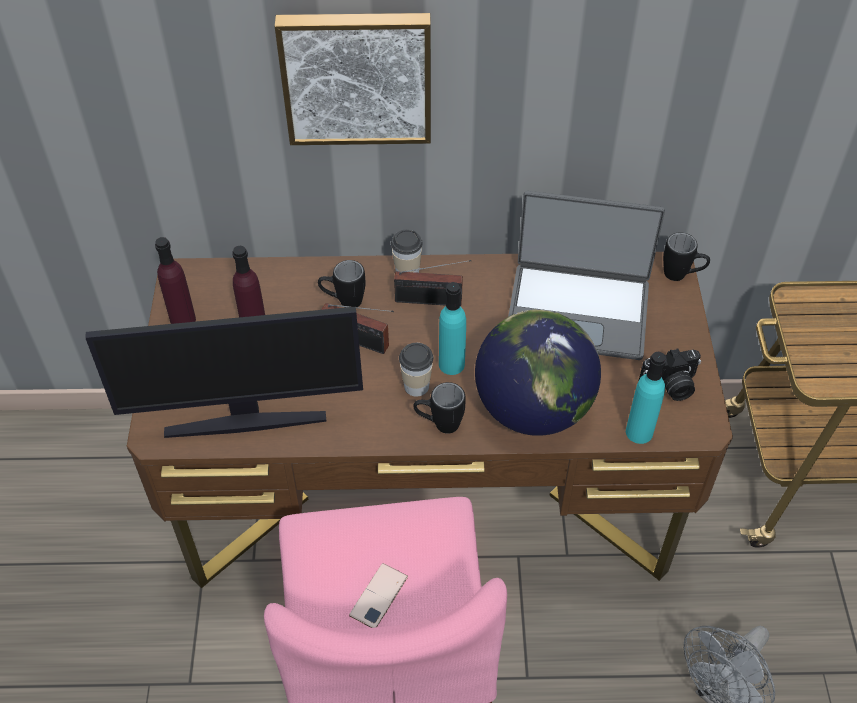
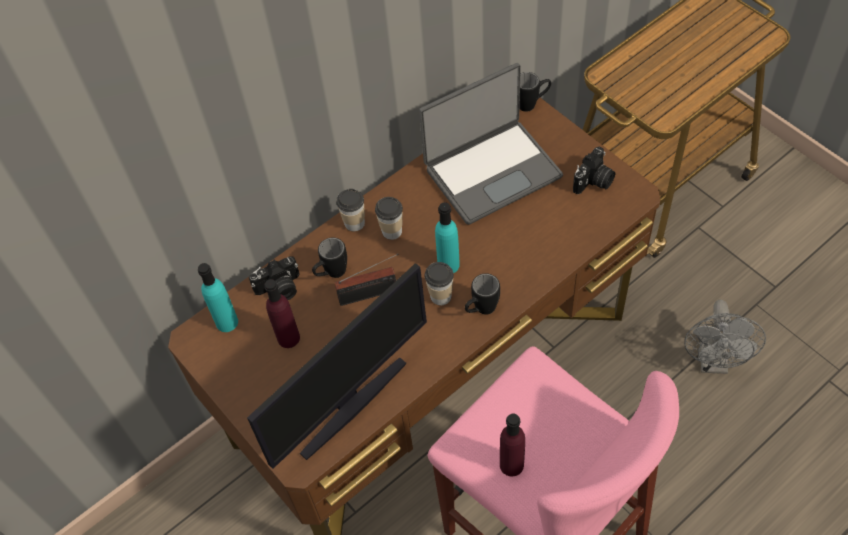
camera: 35 degrees left, 5 degrees up
purple bottle [155,237,196,324] -> purple bottle moved to [500,413,525,476]
picture [275,13,431,145] -> none
phone [349,563,408,628] -> none
radio [394,260,471,306] -> cup [375,197,403,240]
globe [475,310,601,436] -> none
turquoise bottle [626,352,666,444] -> turquoise bottle moved to [198,263,238,332]
none -> camera [249,256,300,300]

